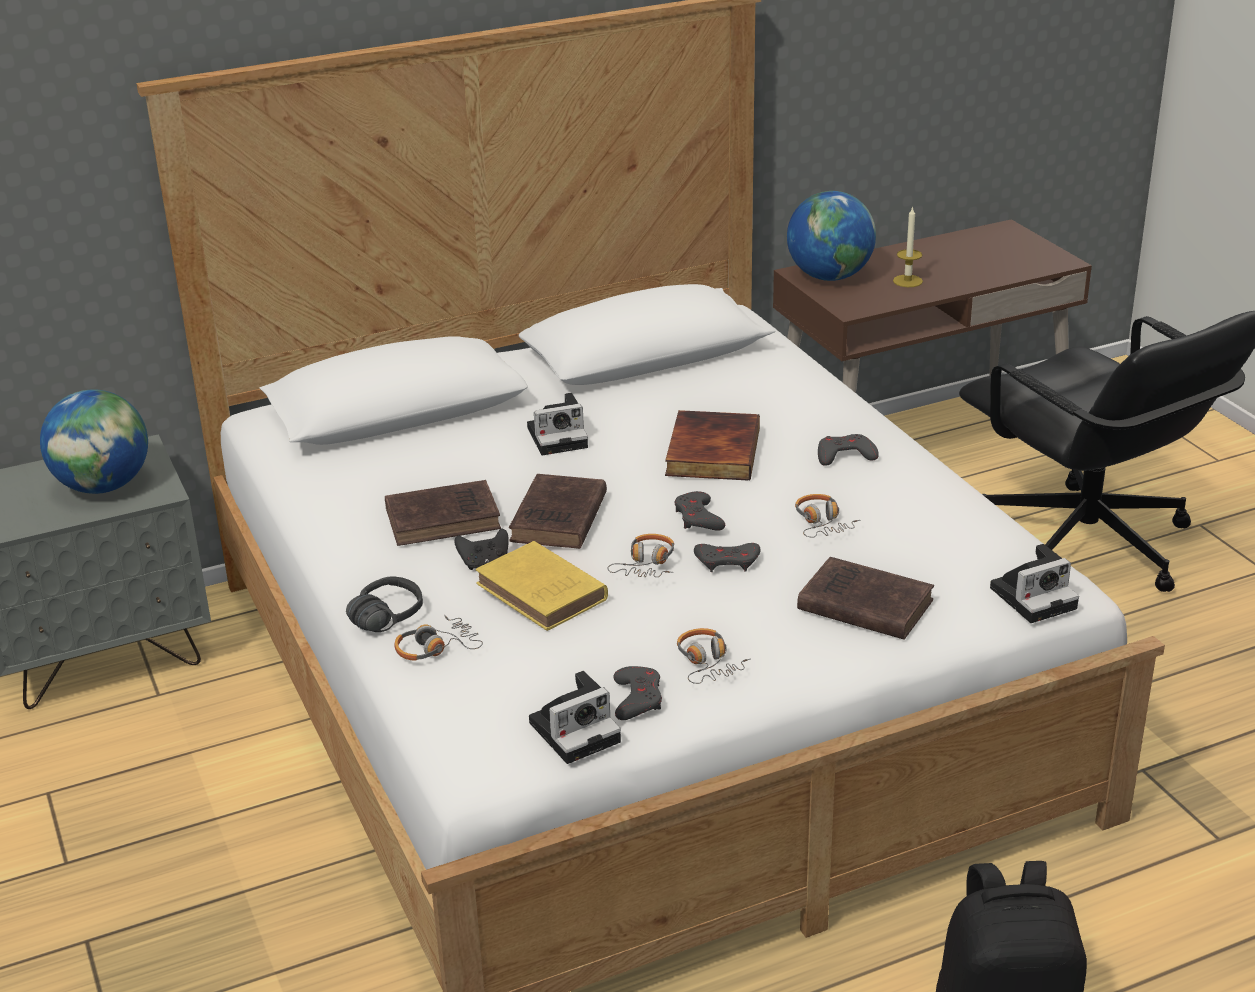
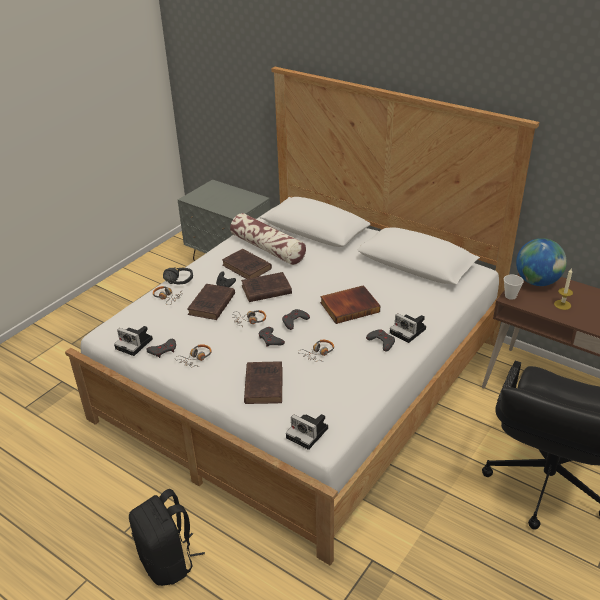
camera: 60 degrees right, 5 degrees up
globe [40,389,148,494] -> none
yellow book [476,541,608,631] -> brown book [187,284,235,320]
camera [527,393,588,455] -> camera moved to [390,313,426,343]
none -> pillow [230,213,306,265]
none -> cup [504,275,524,300]

